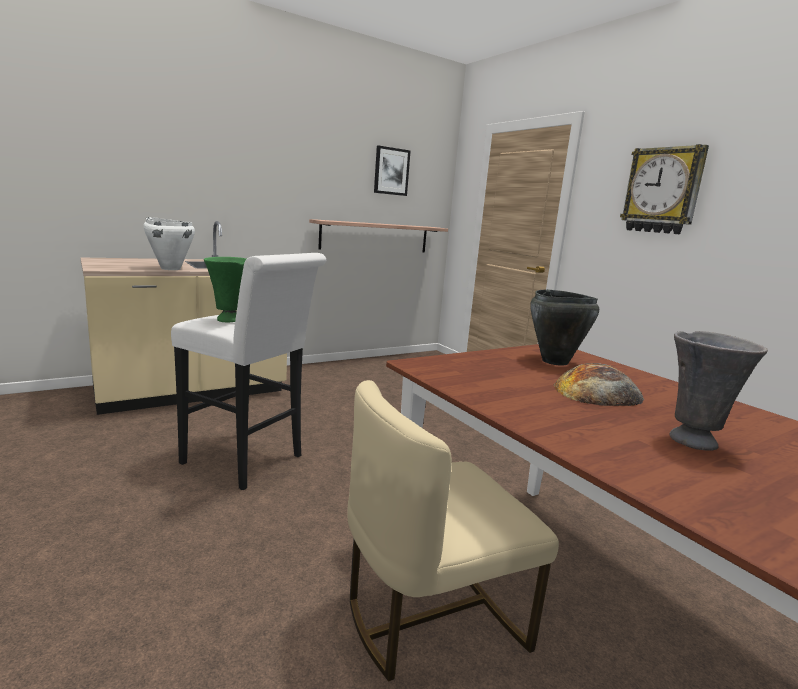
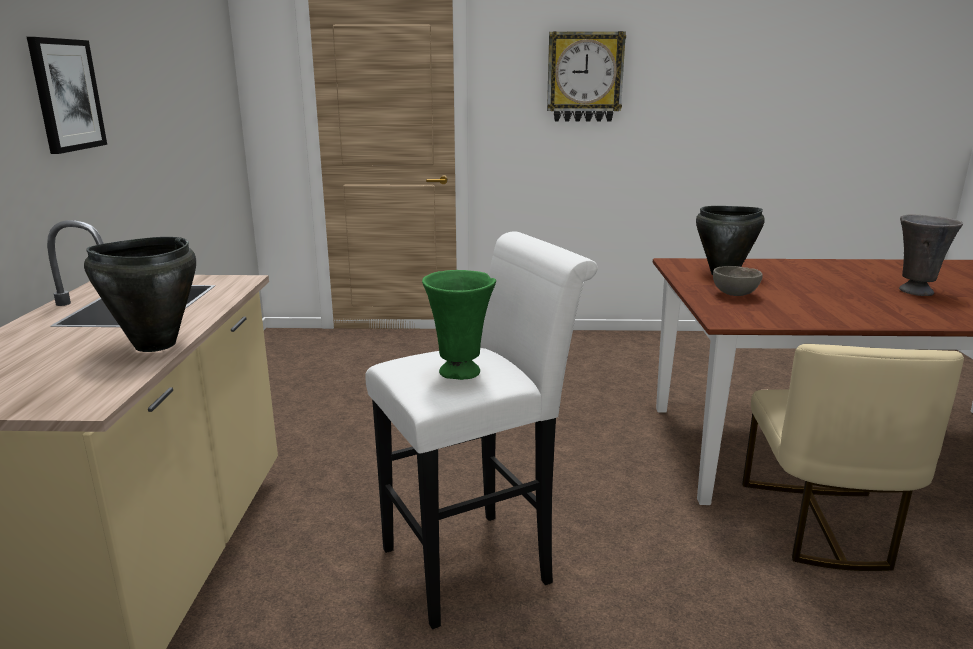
camera: 55 degrees left, 5 degrees up
white cooking pot [143,217,195,270] -> black cooking pot [84,237,196,352]
shelf [309,219,448,252] -> none
picture [374,145,411,196] -> picture moved to [27,37,107,154]
bread [553,363,644,406] -> none
none -> grey bowl [713,266,763,296]

